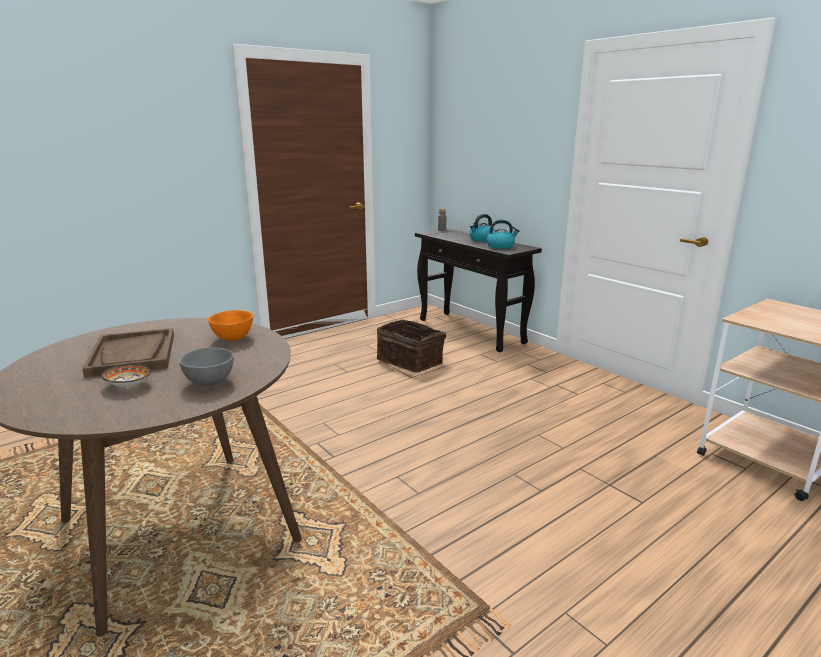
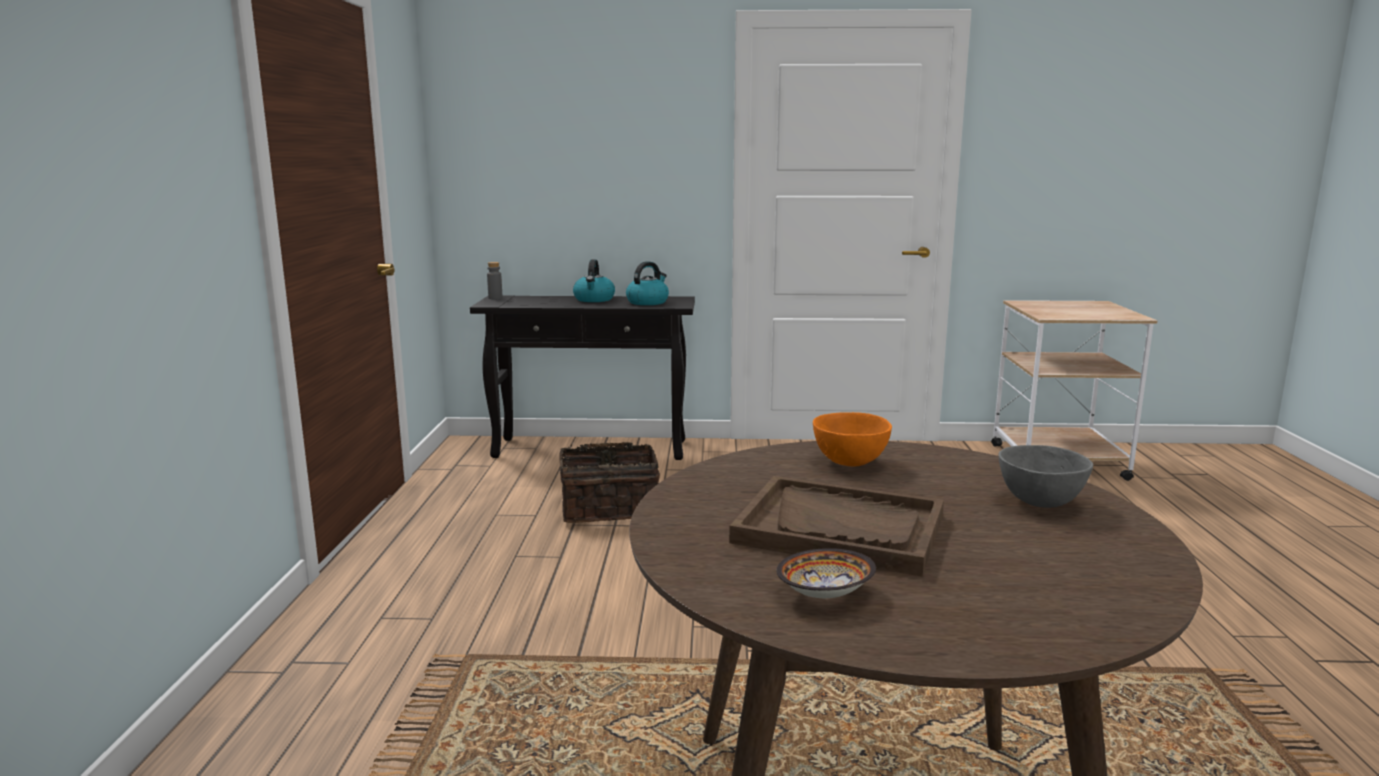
camera: 50 degrees left, 5 degrees down
bowl [101,365,151,387] -> bowl moved to [776,548,876,598]

